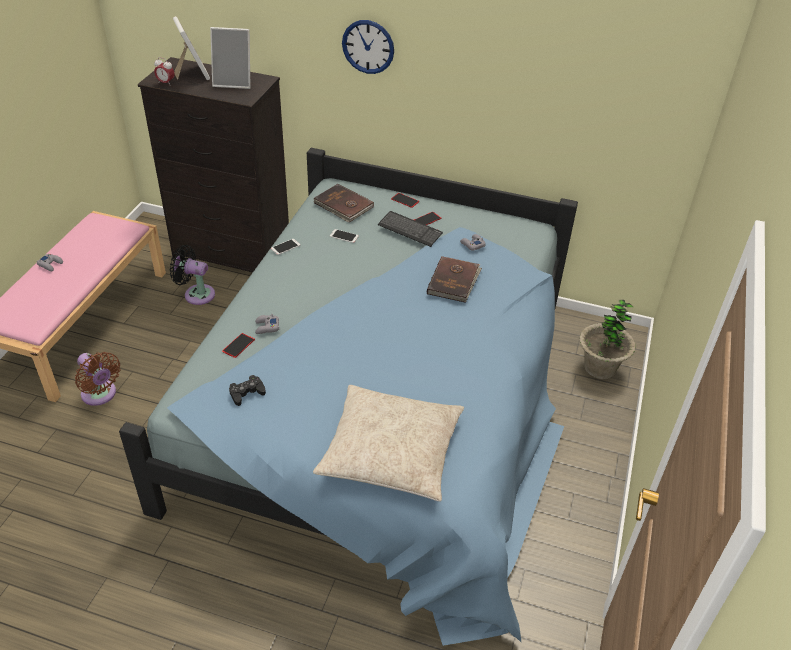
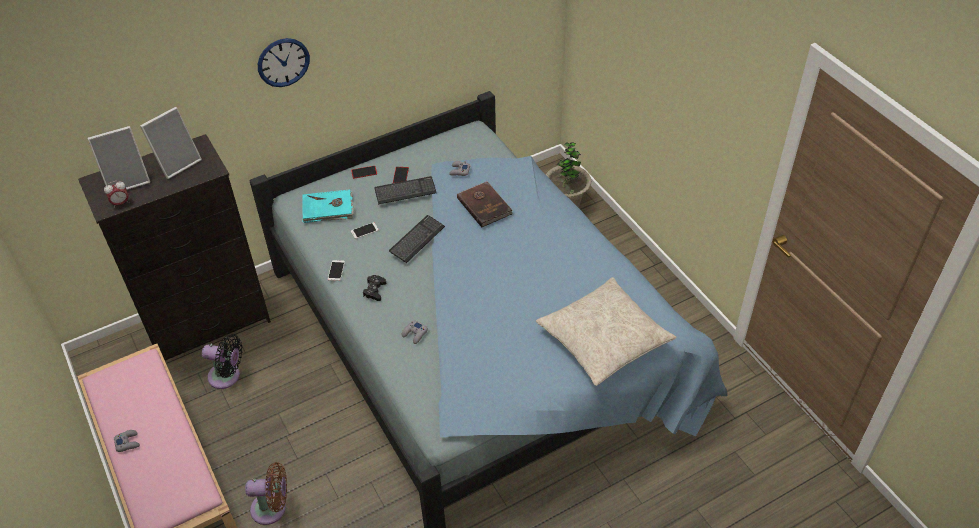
camera: 45 degrees left, 5 degrees up
black fan [170,245,215,305] -> black fan turned 135 degrees counterclockwise [202,334,242,389]
picture frame [173,16,210,80] -> picture frame turned 135 degrees clockwise [88,126,150,190]
phone [222,333,255,358] -> none
black game controller [229,375,266,406] -> black game controller moved to [363,275,386,301]
brown book [313,184,374,222] -> turquoise book [302,190,353,223]
none -> keyboard [389,215,445,263]

